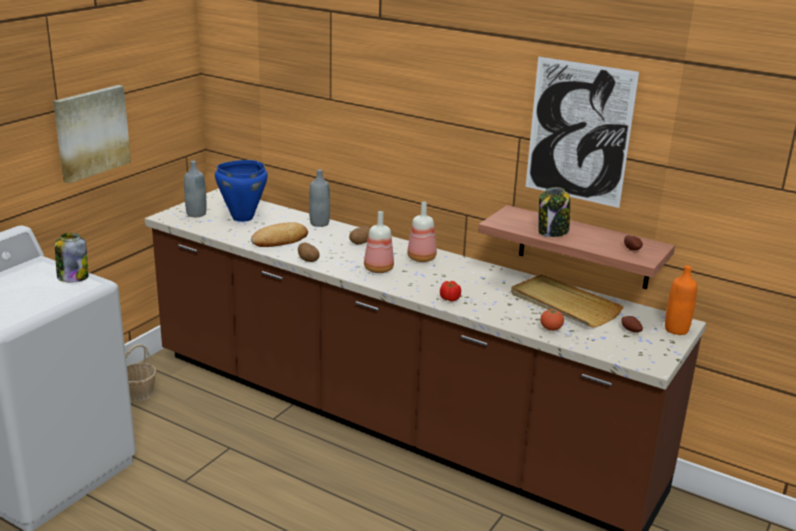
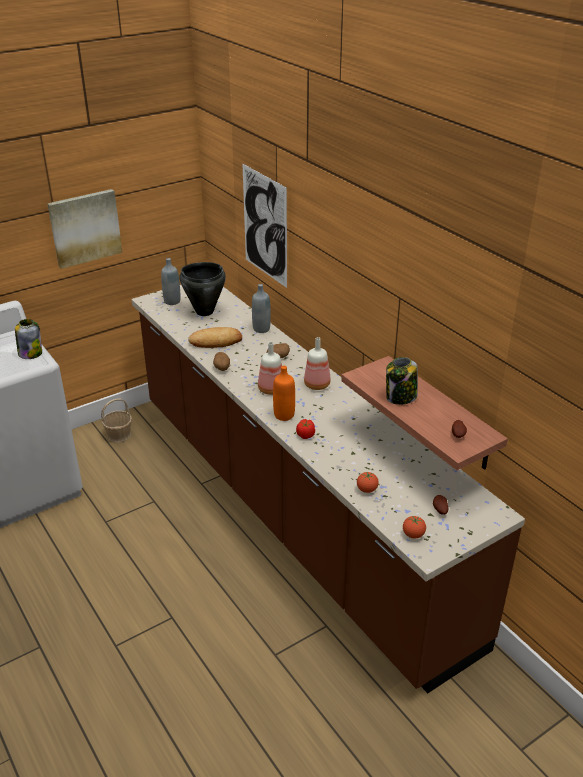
camera: 25 degrees right, 10 degrees up
blue cooking pot [215,160,268,222] -> black cooking pot [179,262,226,316]
beige tray [511,274,624,328] -> none
picture [526,56,639,208] -> picture moved to [242,164,287,288]
orange bottle [665,265,697,335] -> orange bottle moved to [273,366,295,421]
none -> tomato [403,516,426,538]

